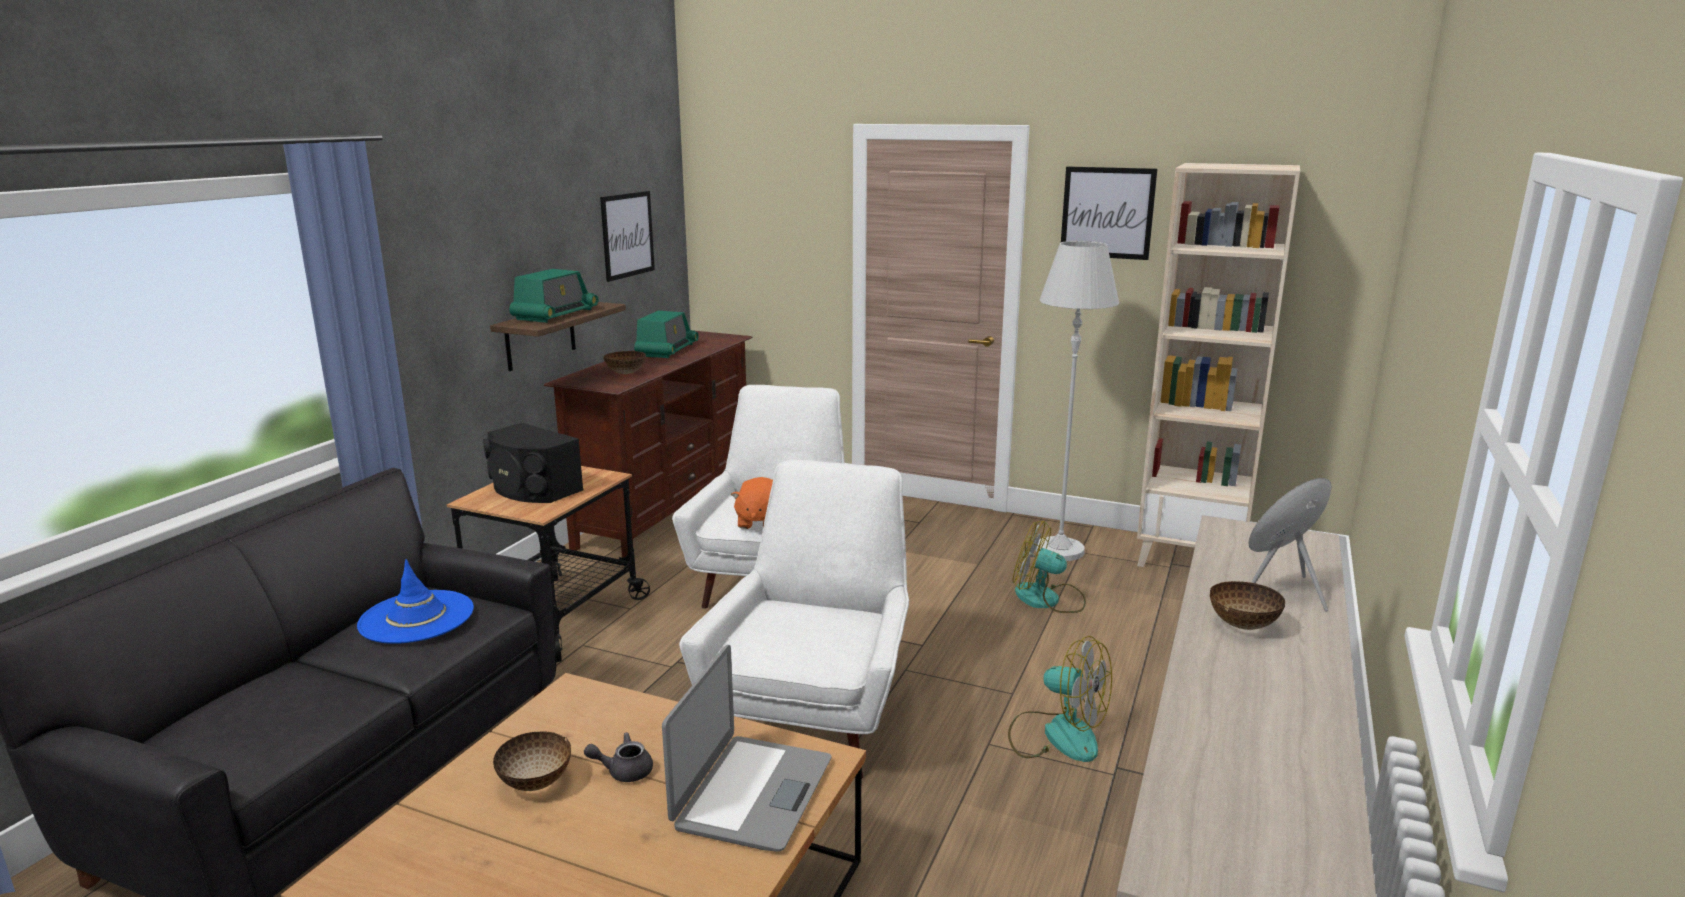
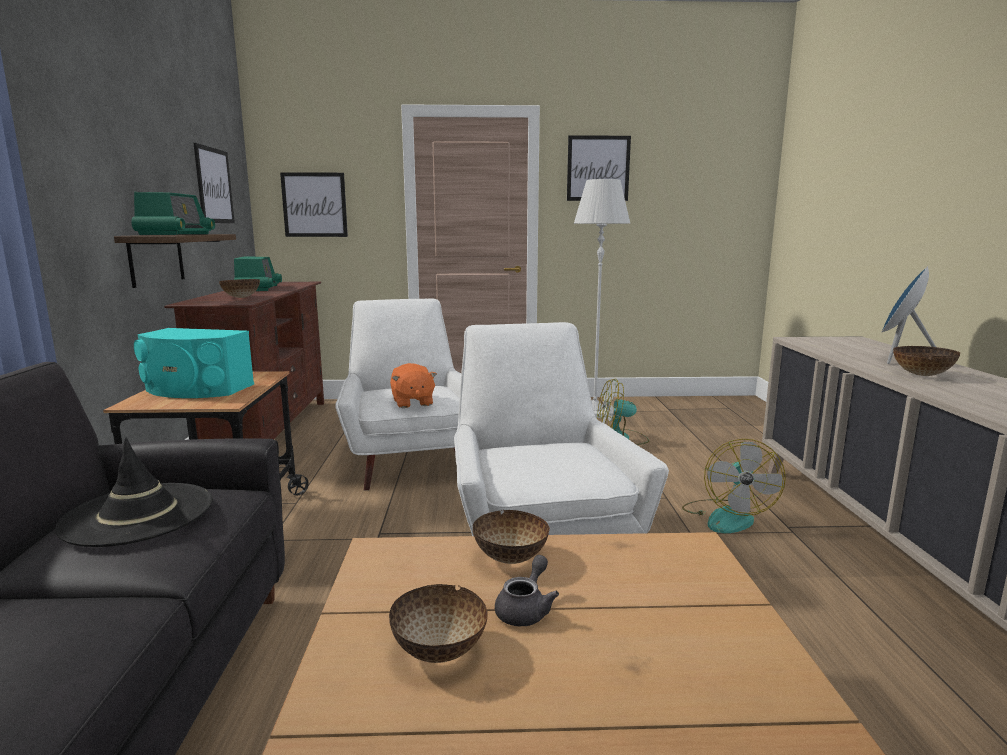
camera: 25 degrees left, 5 degrees down
blue hat [357,559,474,644] -> black hat [55,438,213,547]
black speaker [483,423,583,503] -> turquoise speaker [134,328,254,398]
grey teapot [584,732,653,782] -> grey teapot turned 150 degrees clockwise [495,555,559,626]
laptop [662,645,831,852] -> none
fan [1008,636,1112,762] -> fan turned 90 degrees clockwise [682,439,786,533]
beige bookcase [1137,163,1300,567] -> none
none -> picture [280,172,348,237]
none -> bowl [473,510,550,564]

